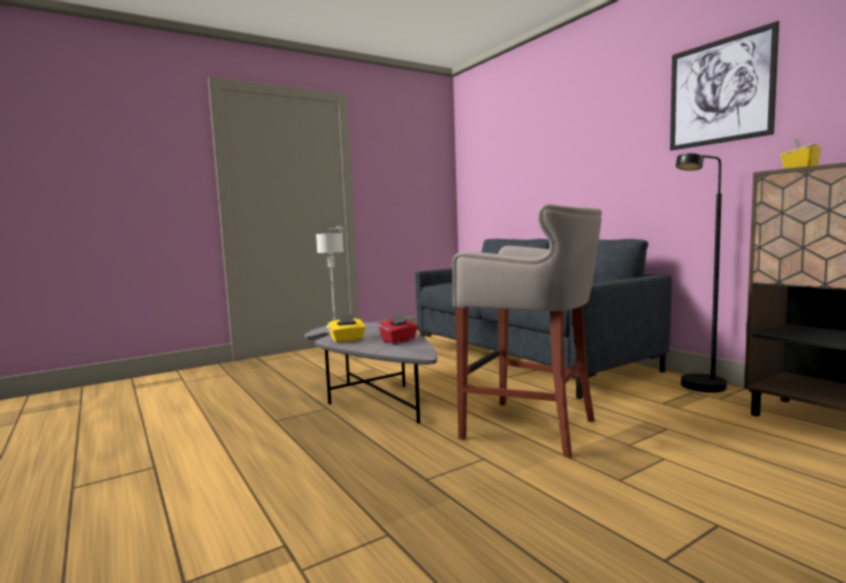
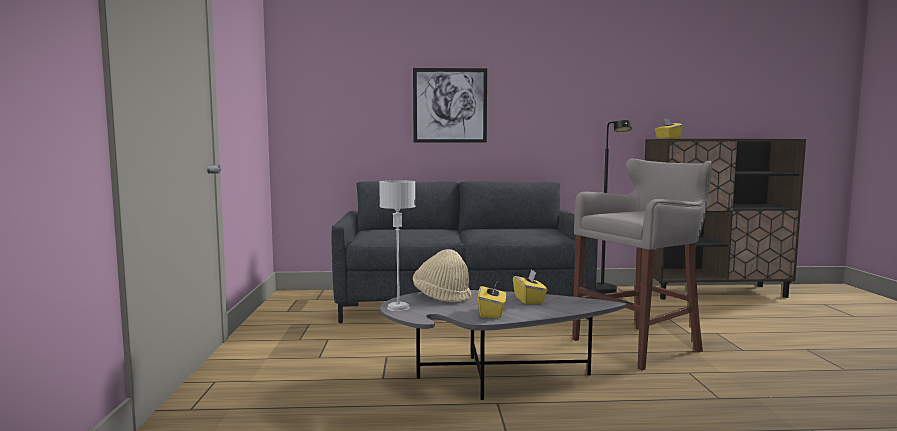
camera: 60 degrees left, 0 degrees up
red tissue box [379,314,418,344] -> yellow tissue box [513,270,547,304]
picture [670,21,779,151] -> picture moved to [413,68,487,143]
none -> beige hat [413,249,471,303]

